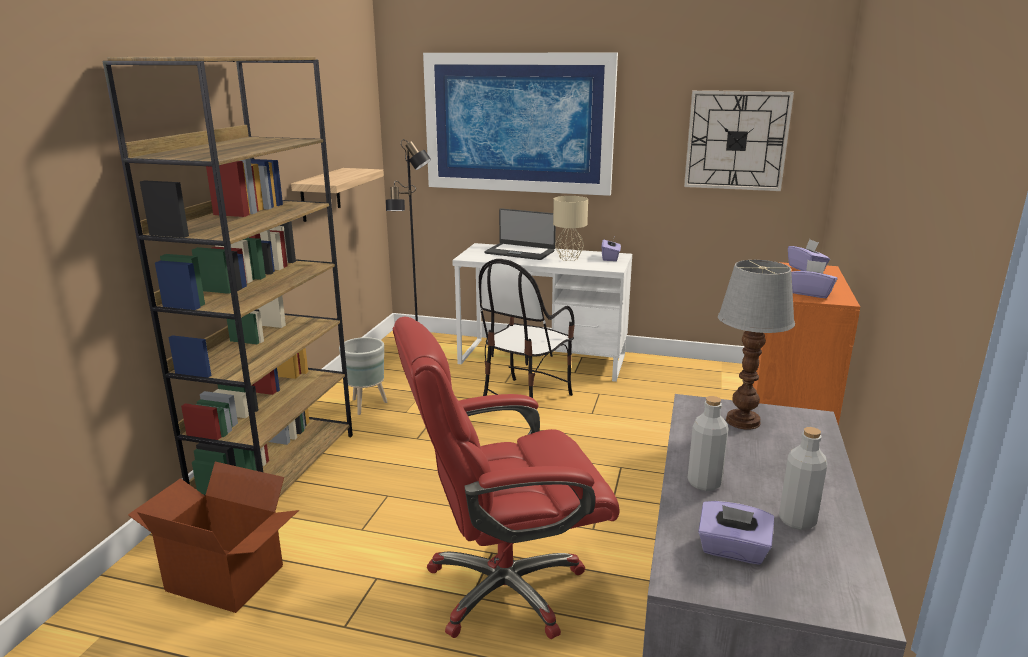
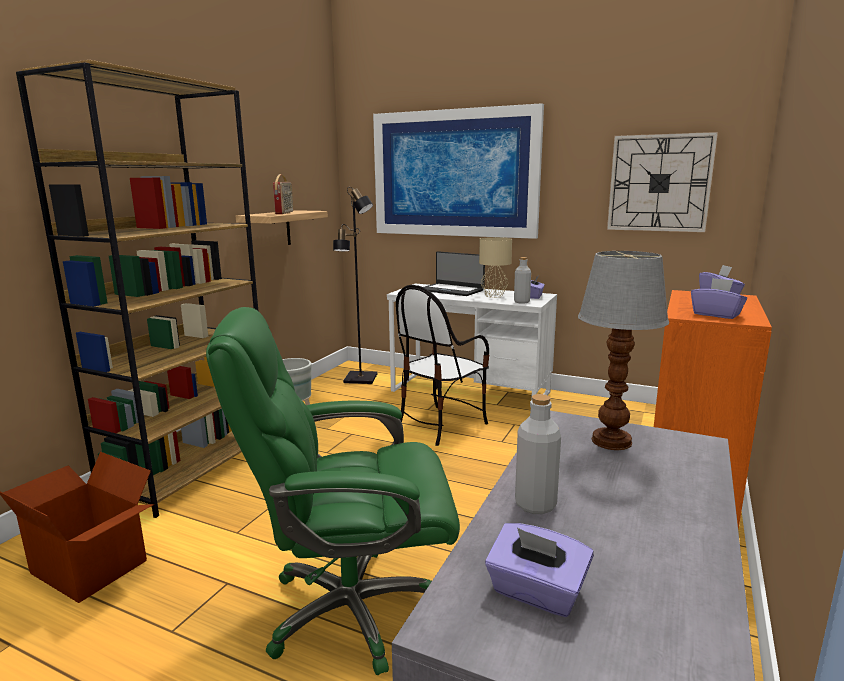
camera: 10 degrees right, 5 degrees down
red office chair [393,317,620,639] -> green office chair [206,307,460,675]
grey bottle [779,427,827,530] -> grey bottle moved to [514,257,531,303]
none -> radio [273,174,293,214]

